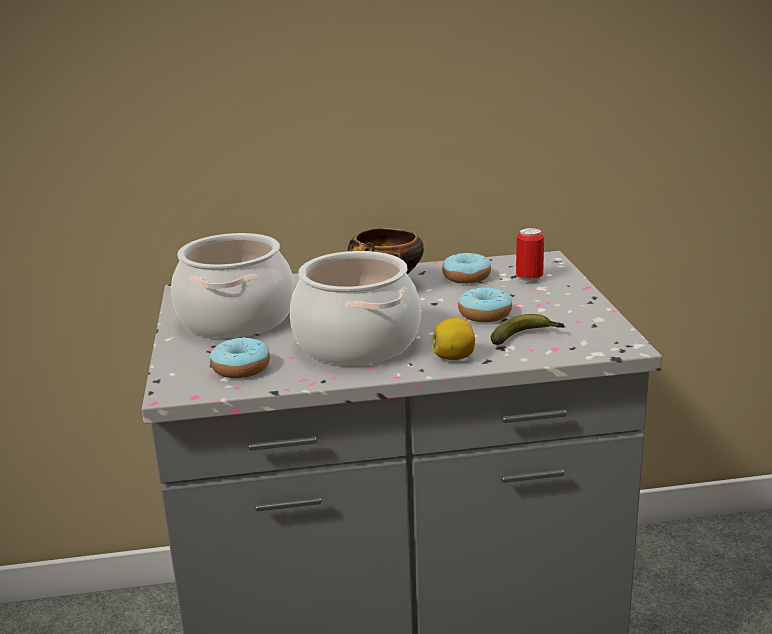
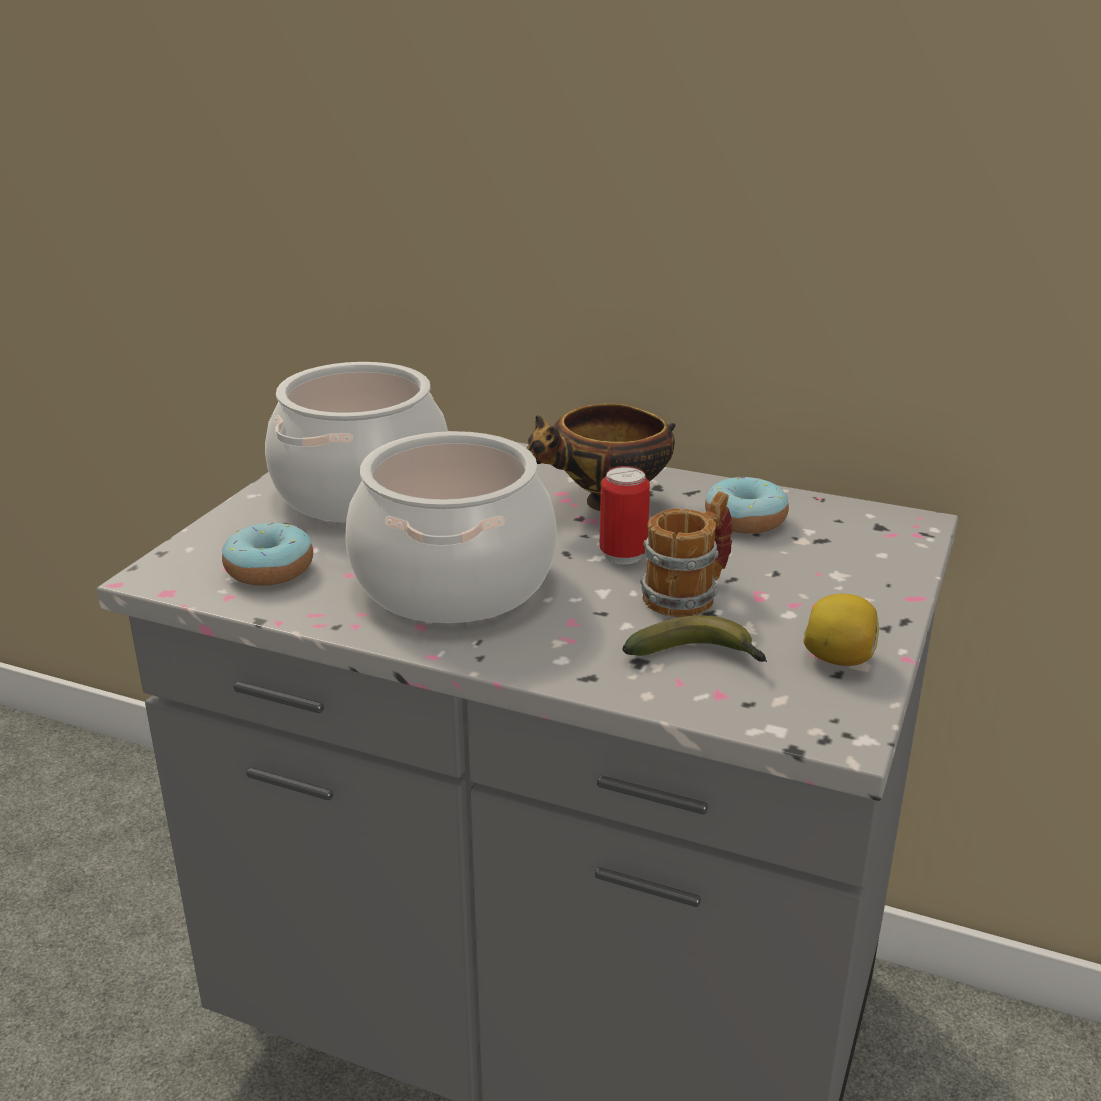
camera: 30 degrees right, 5 degrees up
lemon [431,318,475,360] -> lemon moved to [804,594,879,666]
donut [458,287,512,322] -> mug [640,491,733,617]
can [516,227,544,283] -> can moved to [600,466,650,565]

